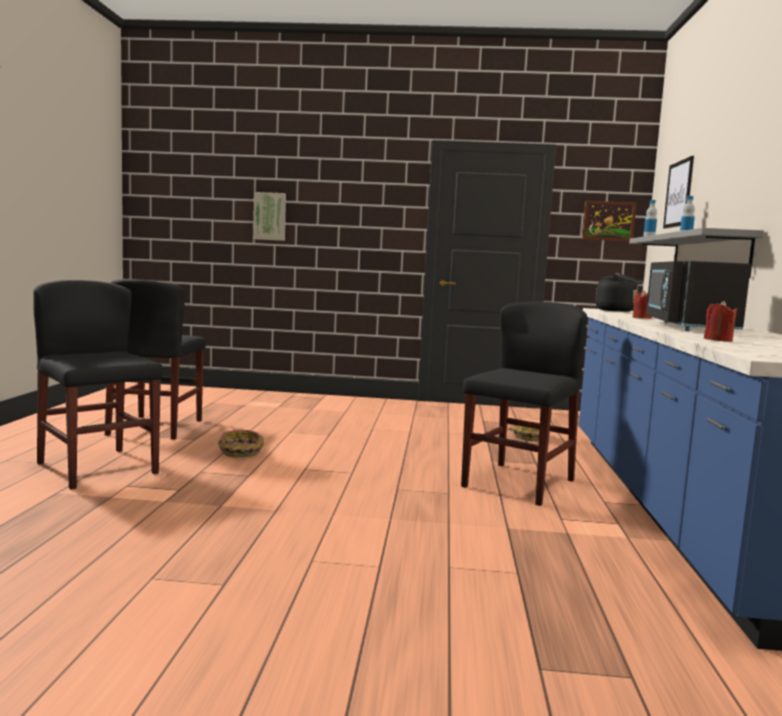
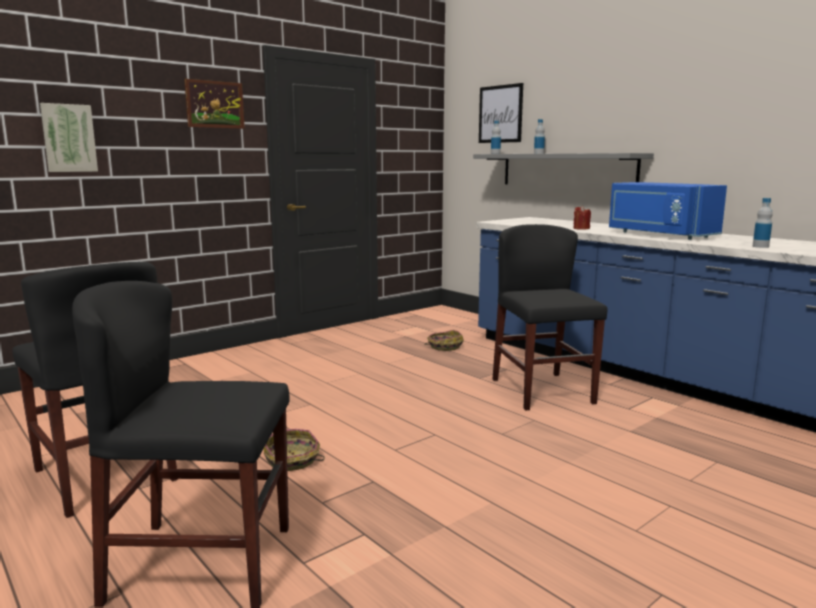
camera: 45 degrees left, 5 degrees up
picture [582,201,637,241] -> picture moved to [184,79,245,129]
black kettle [595,272,644,312] -> none
black microwave [646,261,751,331] -> blue microwave [609,182,727,240]
red candle [704,301,737,342] -> bottle [753,198,773,248]

